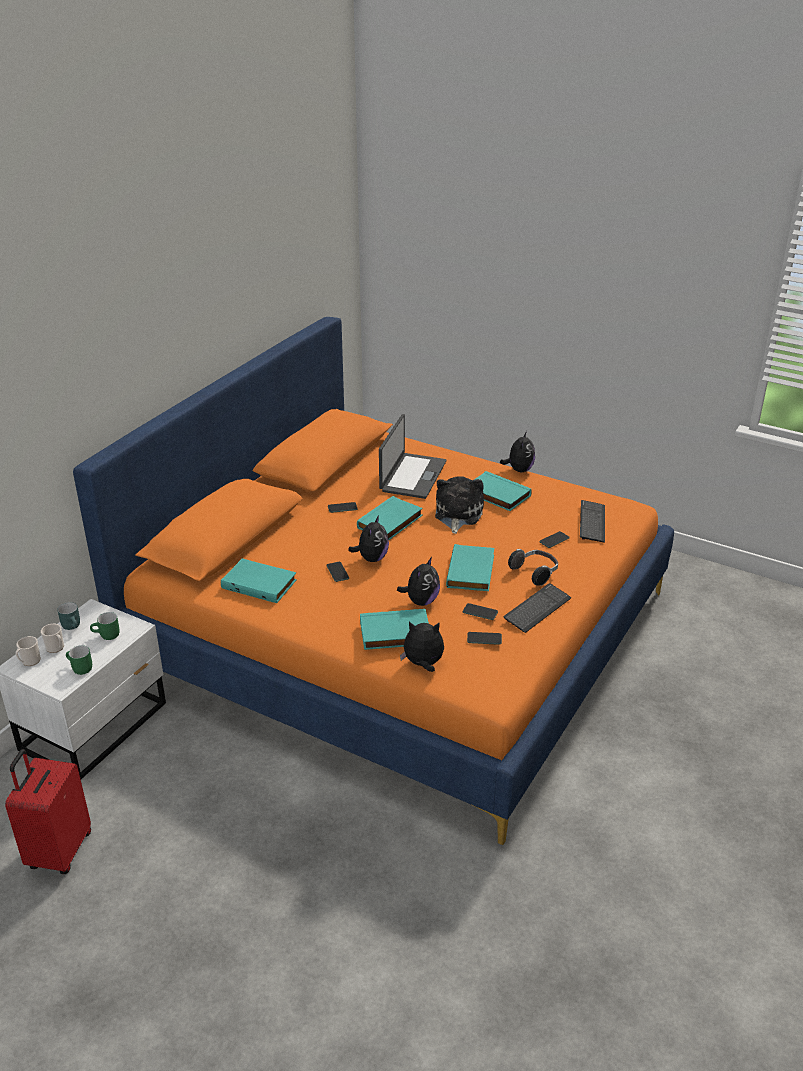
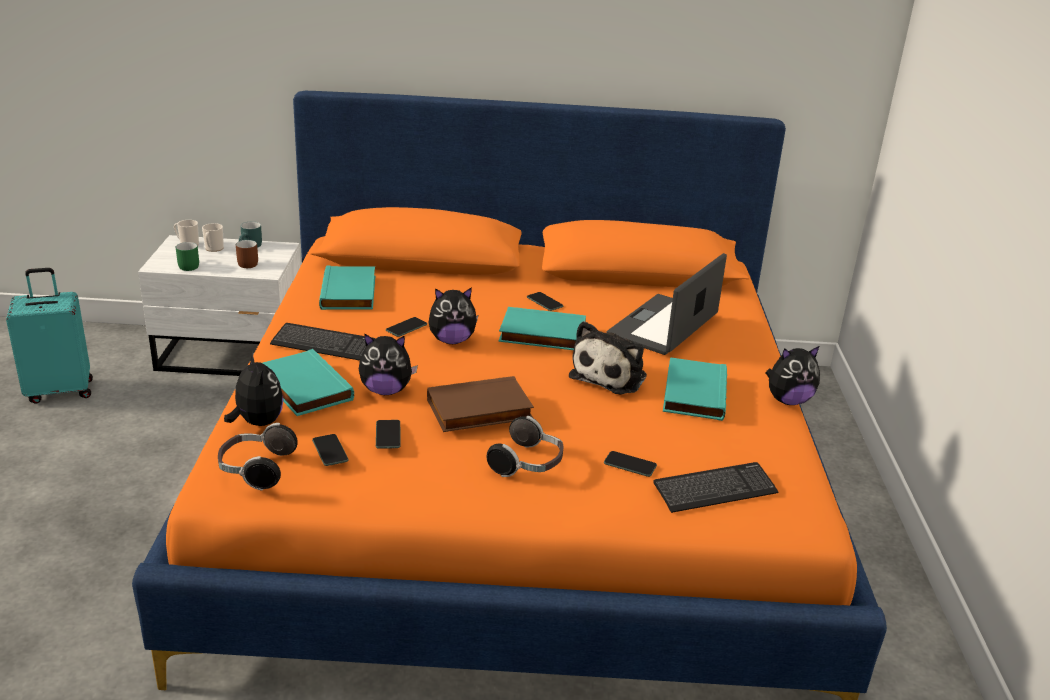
camera: 60 degrees right, 5 degrees down
red suitcase [5,749,91,874] -> turquoise suitcase [6,268,93,404]
green mug [90,612,119,640] -> brown mug [236,240,258,268]
laptop [379,414,446,499] -> laptop turned 135 degrees clockwise [606,253,727,355]
plush toy [435,476,484,534] -> plush toy turned 135 degrees clockwise [569,321,647,395]
turquoise book [446,544,494,591] -> brown book [427,376,534,432]
keyboard [504,583,571,633] -> keyboard moved to [270,323,376,361]
none -> headphones [218,423,298,491]

